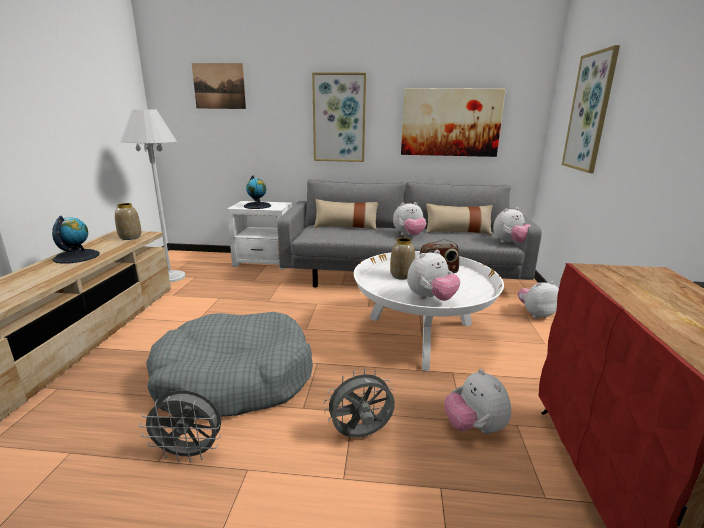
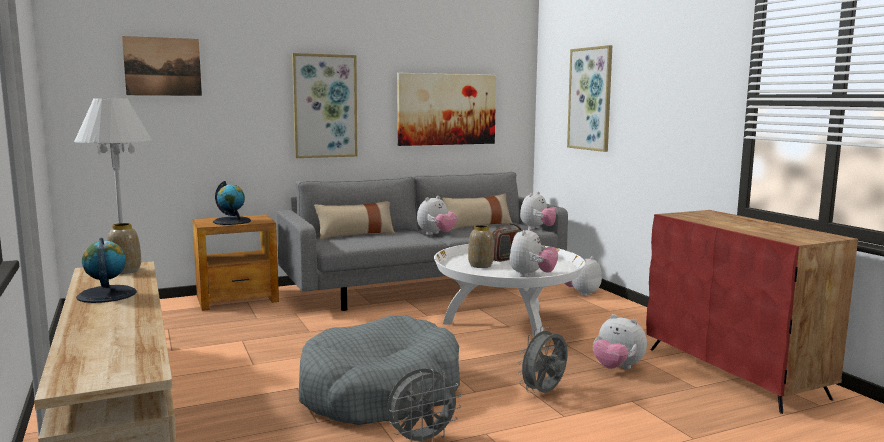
camera: 30 degrees left, 10 degrees down
white side table [227,201,292,269] -> brown side table [192,214,279,311]

